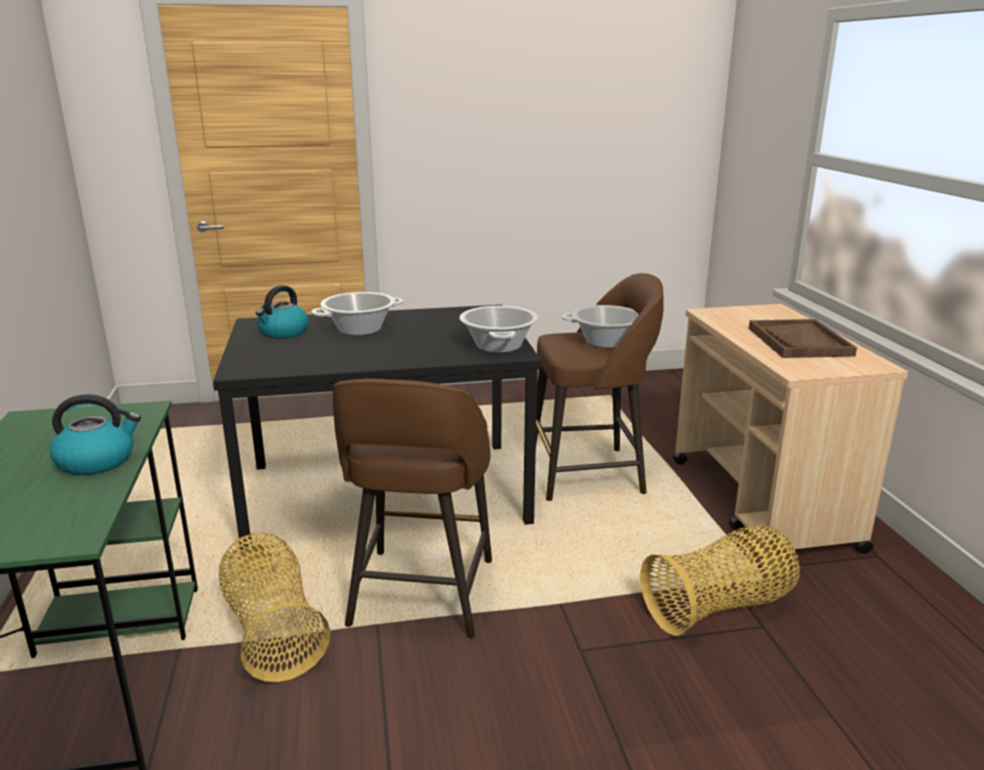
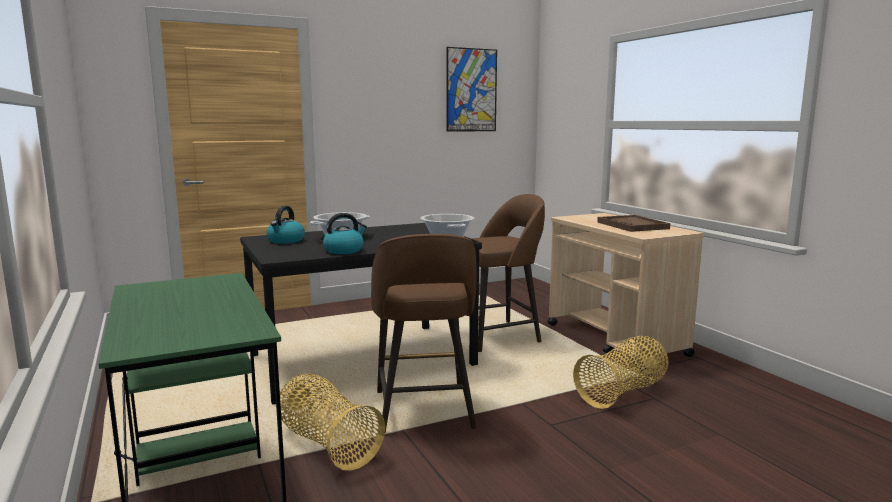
camera: 15 degrees left, 10 degrees down
kettle [50,394,141,475] -> kettle moved to [323,213,367,254]
cooking pot [562,305,639,348] -> none
none -> picture [446,47,497,132]

